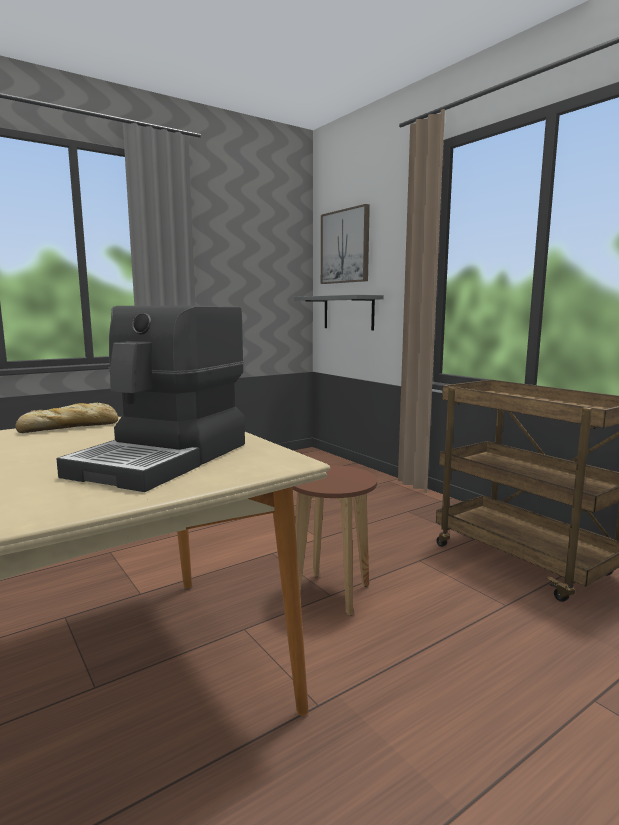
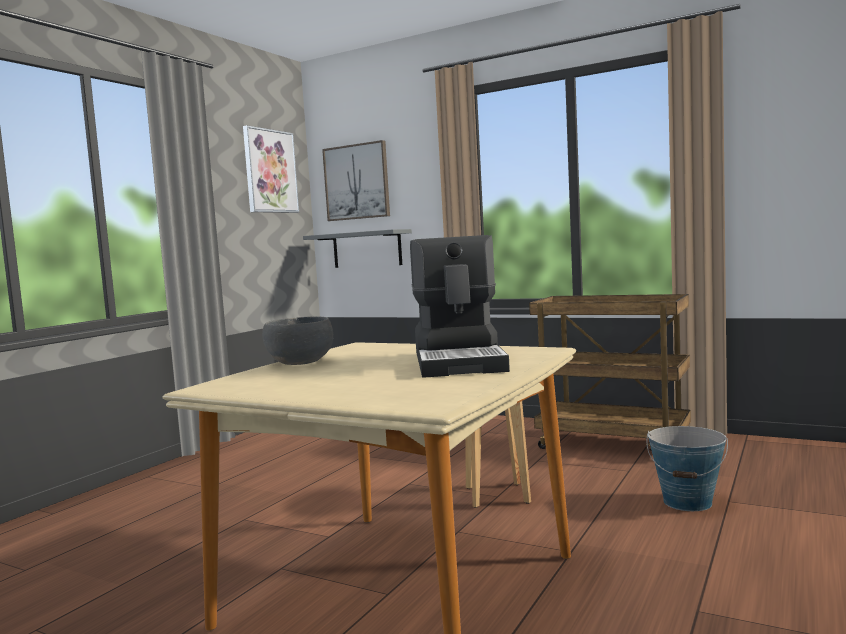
camera: 25 degrees left, 5 degrees down
bread [15,403,118,433] -> grey bowl [262,317,333,365]
none -> picture [243,125,299,213]
none -> bucket [646,426,728,511]

